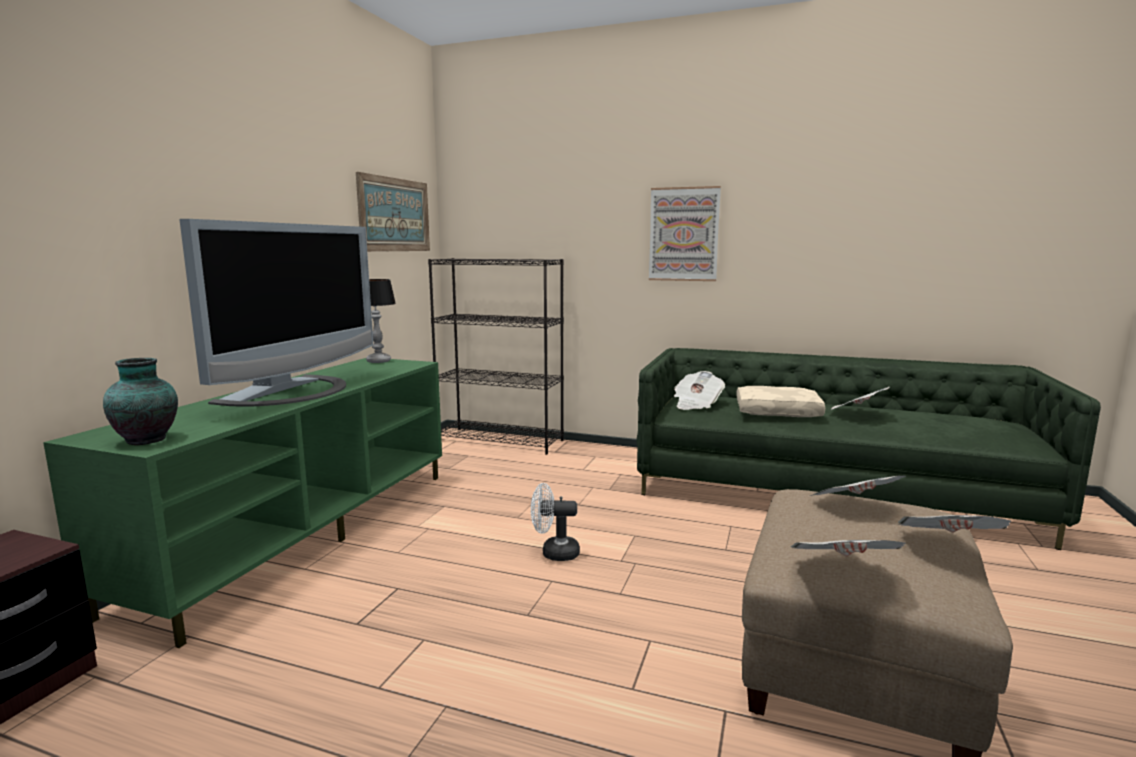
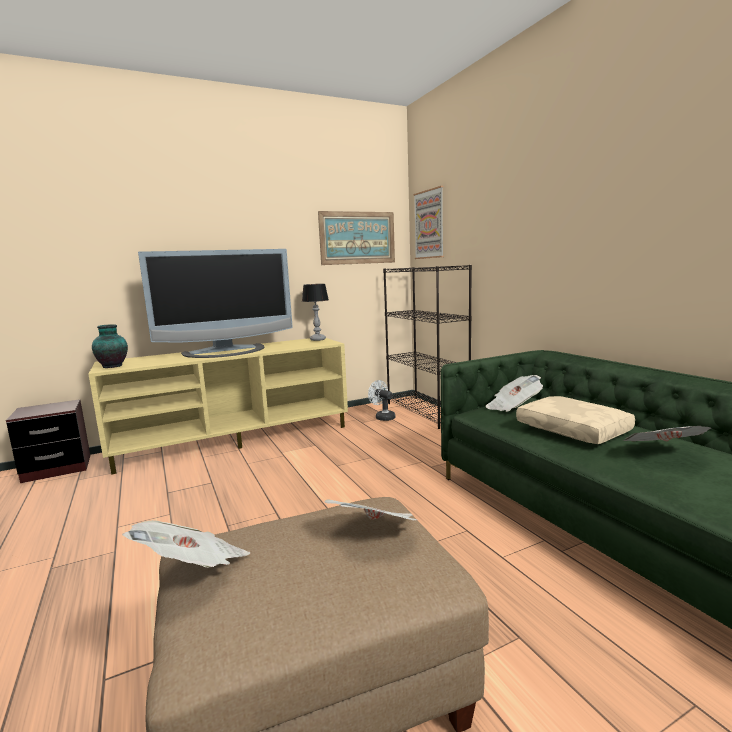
camera: 45 degrees right, 0 degrees up
green tv stand [43,358,442,648] -> beige tv stand [89,338,348,475]
white fan [531,483,580,561] -> white fan moved to [368,380,396,421]
picture [649,186,721,281] -> picture moved to [413,186,444,259]
newspaper [898,515,1012,533] -> none

